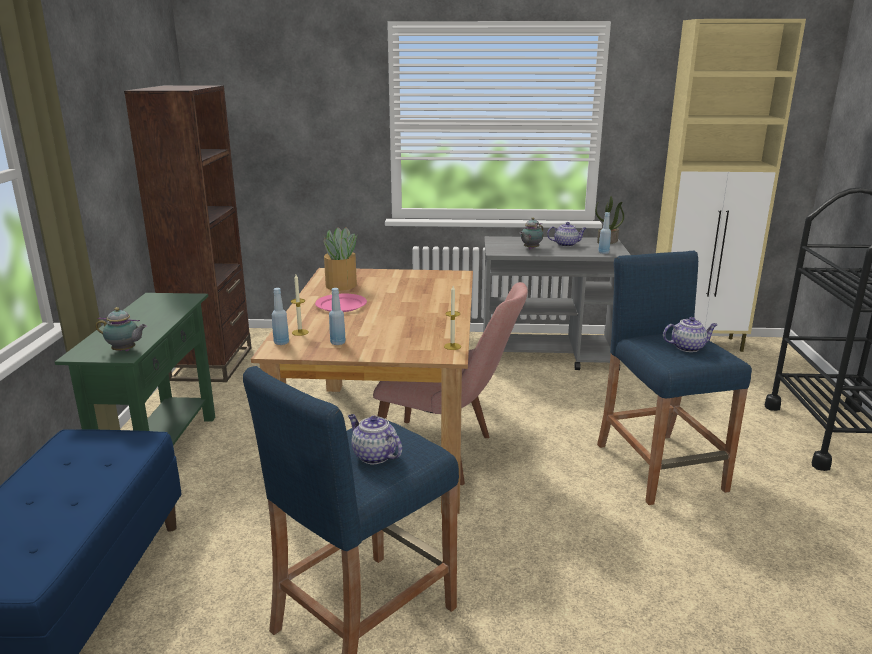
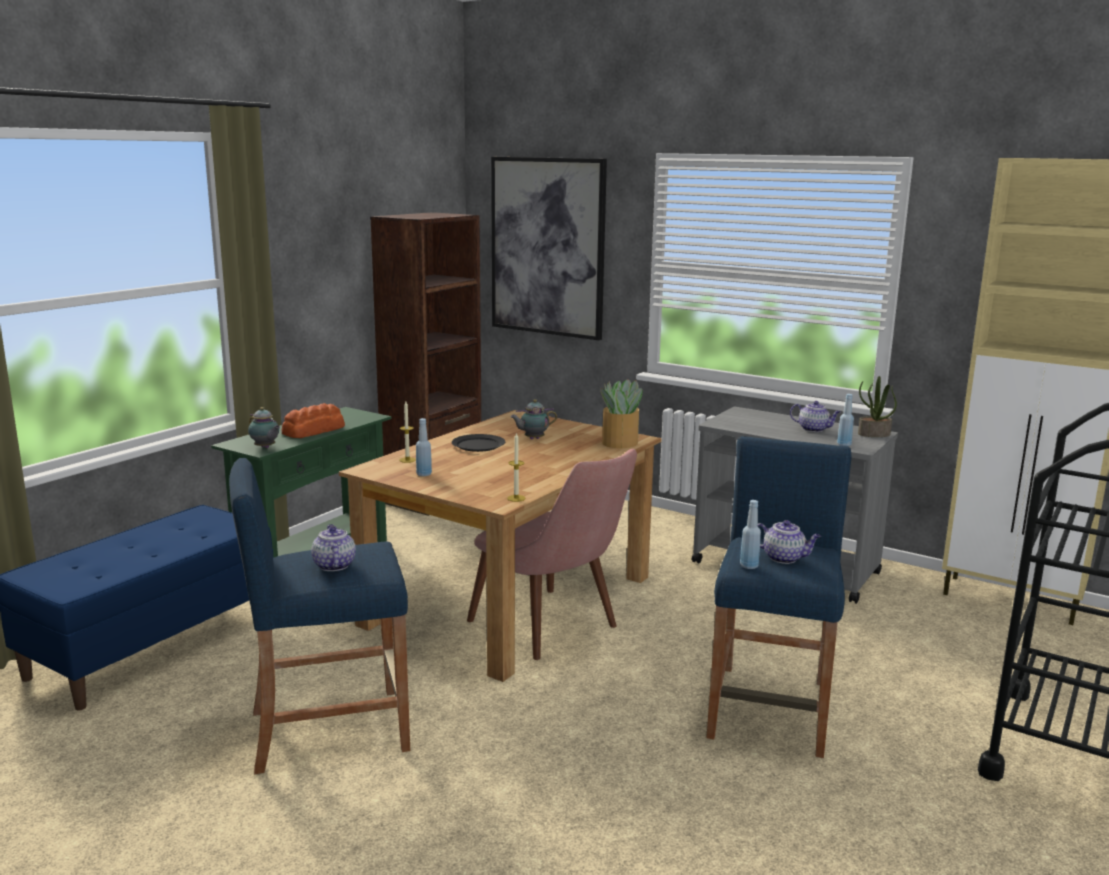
camera: 30 degrees right, 5 degrees down
blue bottle [272,288,289,345] -> blue bottle moved to [740,500,761,569]
pink plate [315,294,367,312] -> black plate [452,434,505,452]
potted plant [323,227,357,291] -> potted plant moved to [600,379,643,448]
teapot [520,217,543,249] -> teapot moved to [510,399,557,439]
none -> bread [281,403,345,438]
none -> picture [491,157,607,340]

